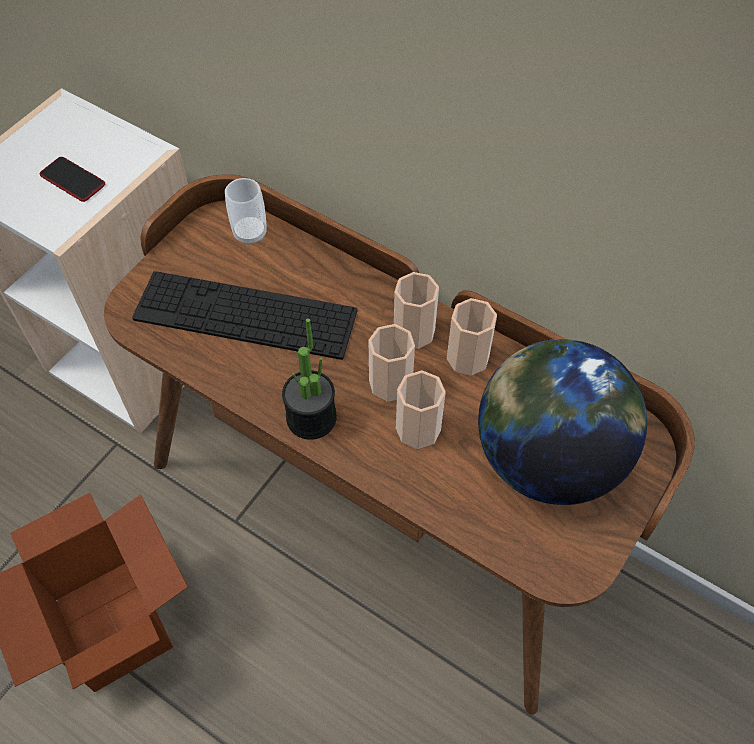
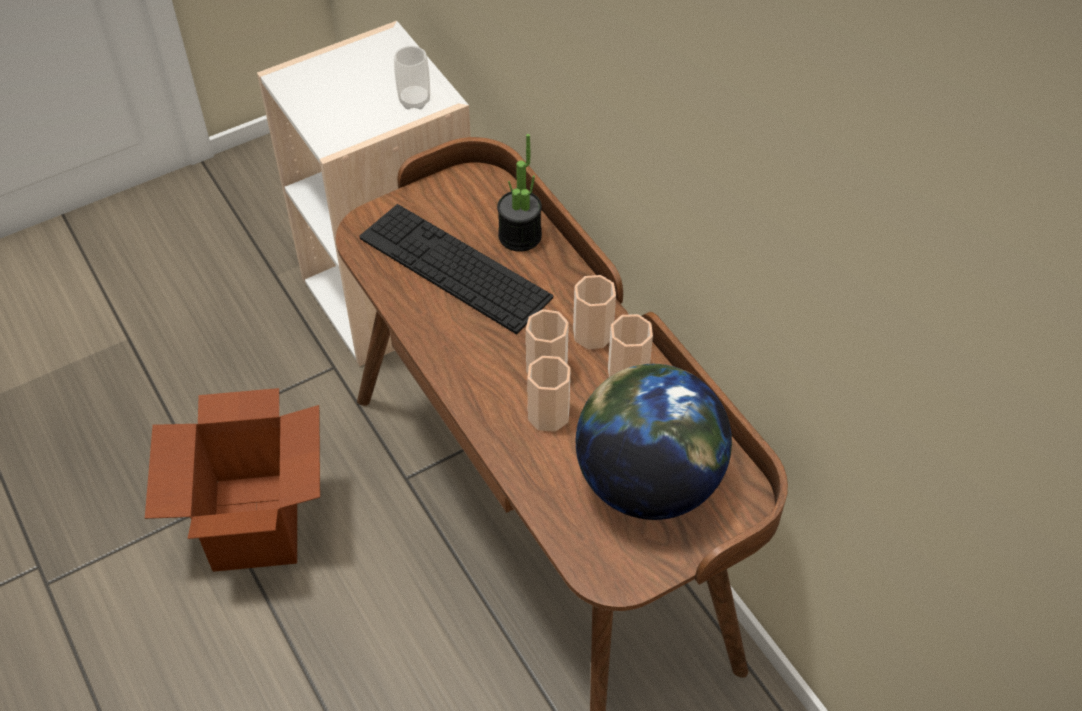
camera: 25 degrees right, 5 degrees down
phone [40,157,105,202] -> none
cup [225,178,267,245] -> cup moved to [394,46,430,110]
potted plant [282,318,337,440] -> potted plant moved to [497,134,542,252]

